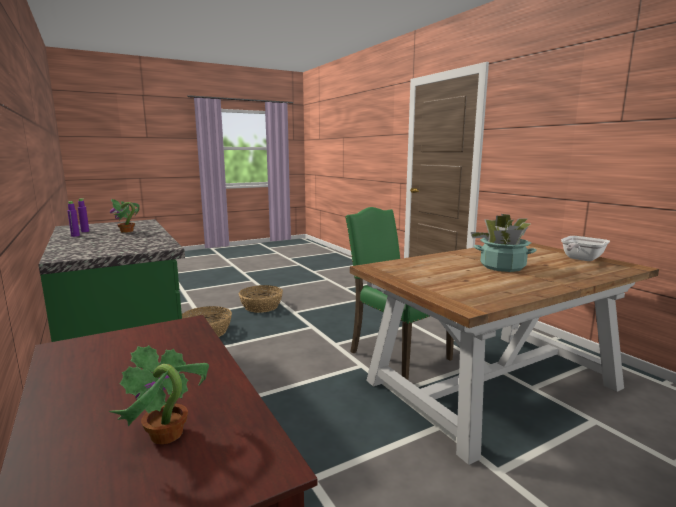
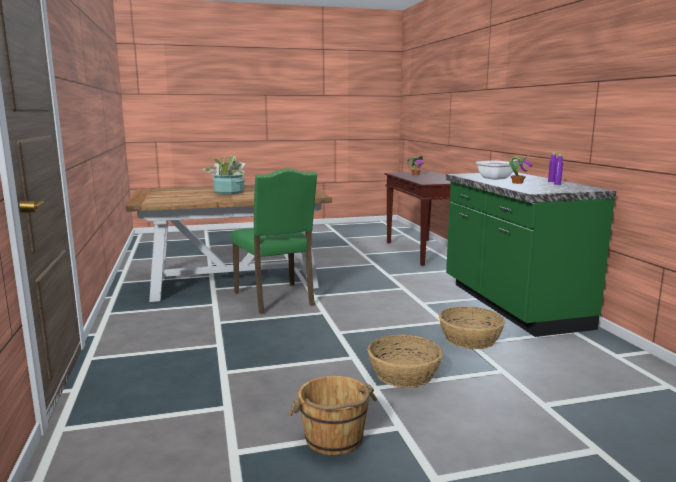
camera: 165 degrees left, 0 degrees up
frying pan [561,236,610,261] -> frying pan moved to [476,159,524,180]
none -> brown bucket [288,376,377,455]

